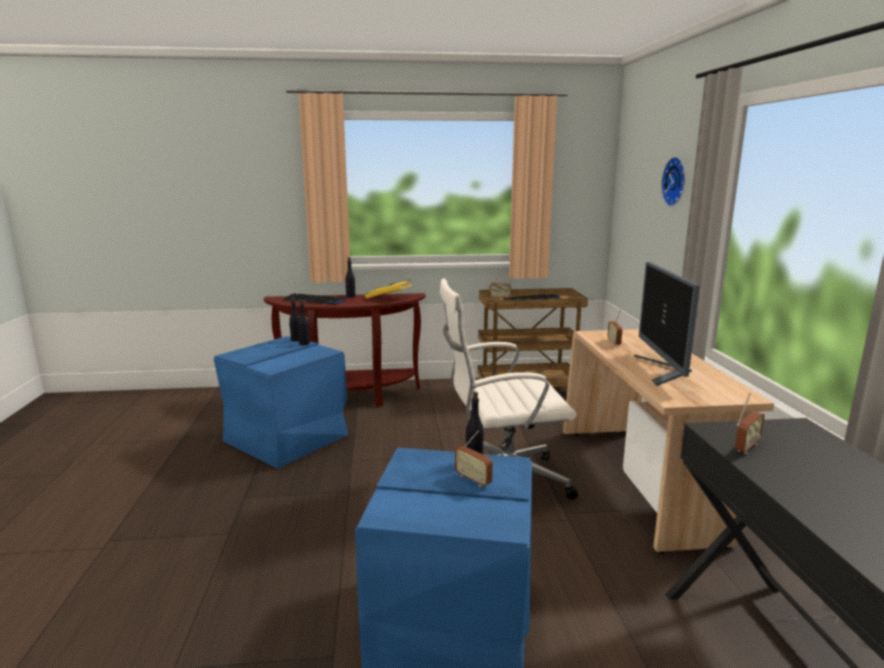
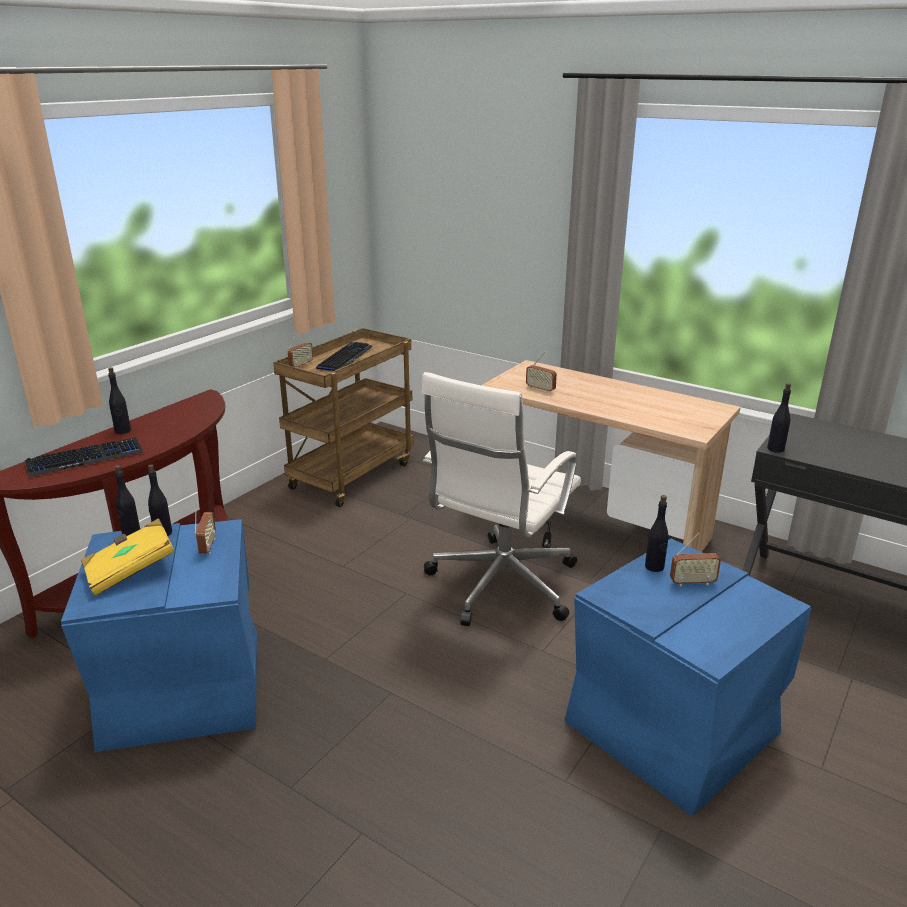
camera: 50 degrees left, 10 degrees up
yellow book [365,279,412,299] -> yellow book moved to [81,518,175,596]
monitor [634,262,700,386] -> none
wall clock [661,157,685,206] -> none
radio [735,393,765,454] -> radio moved to [194,501,216,554]
none -> black bottle [767,383,791,453]

